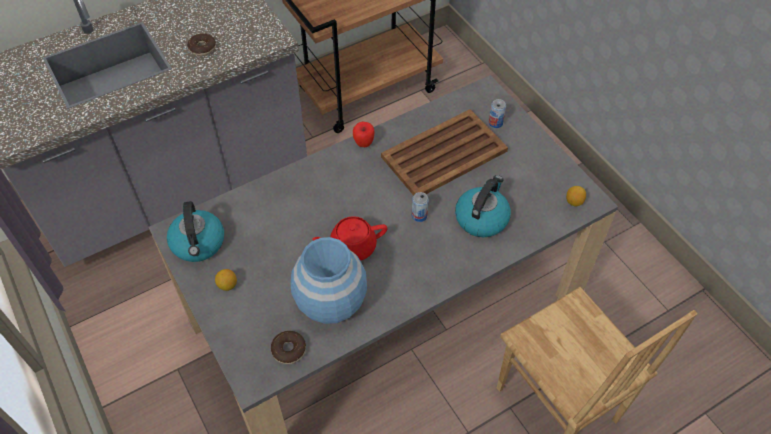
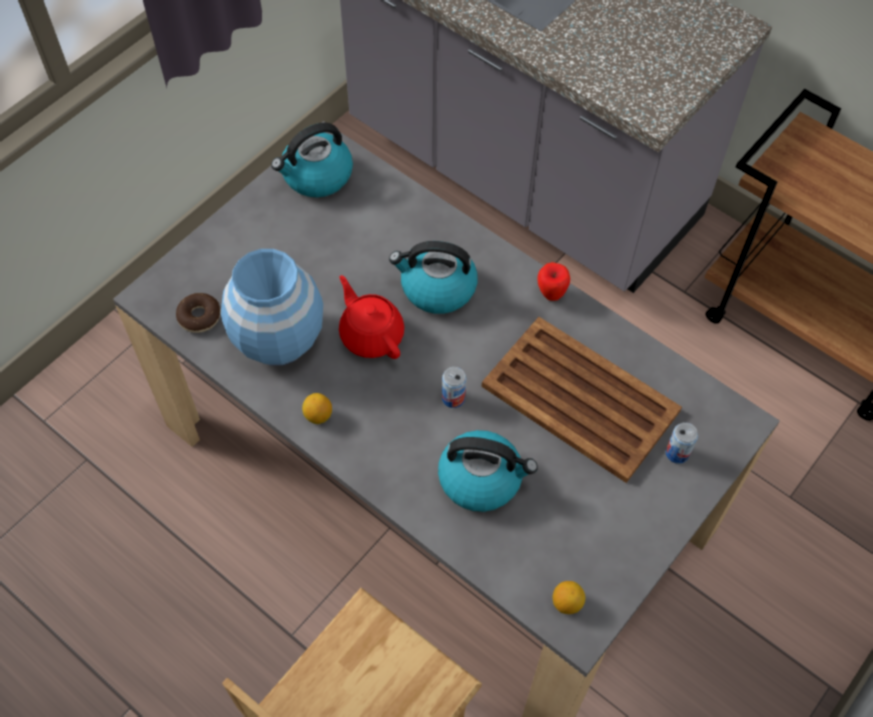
camera: 70 degrees right, 5 degrees up
donut [187,33,216,56] -> none
lemon [215,269,237,291] -> lemon moved to [302,393,332,424]
none -> kettle [389,241,478,314]

